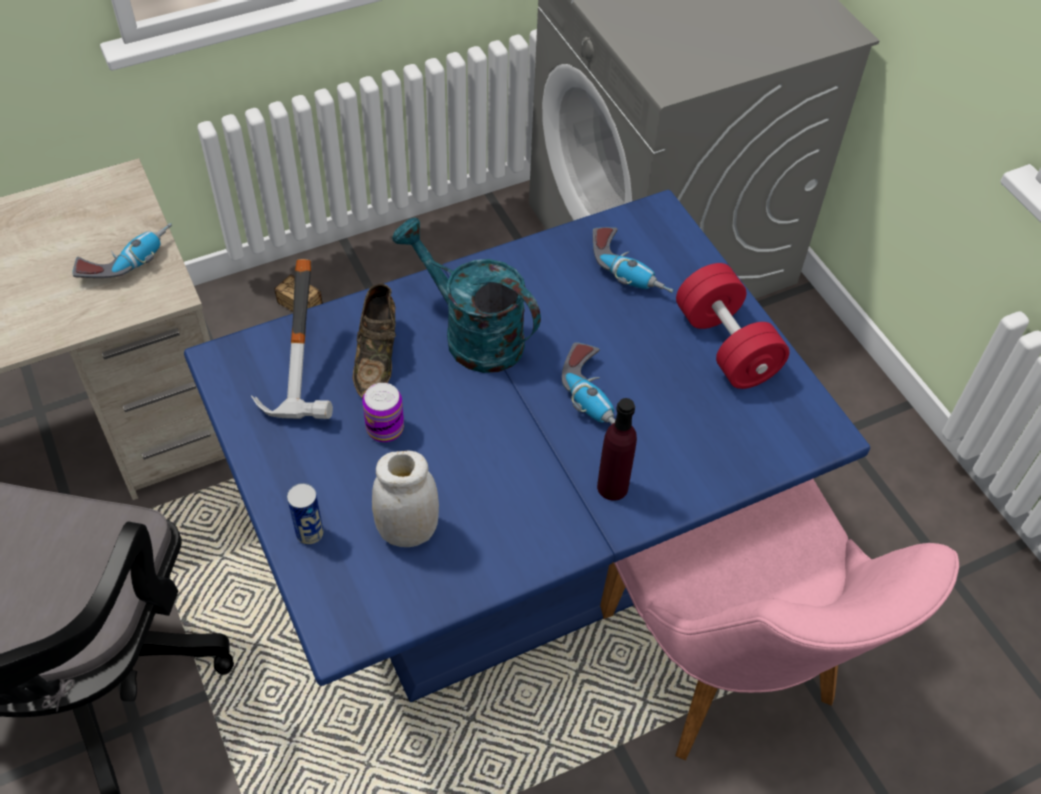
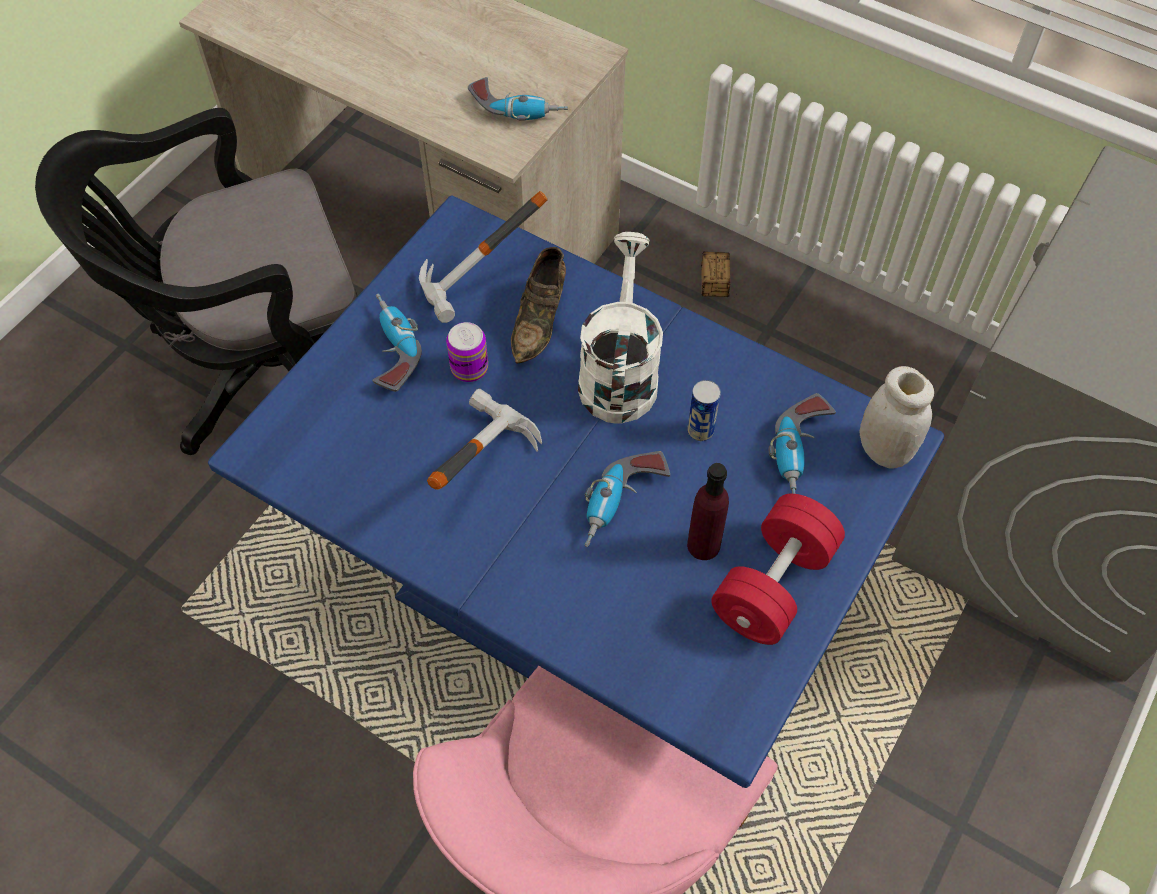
camera: 60 degrees right, 5 degrees up
can [287,483,324,545] -> can moved to [687,380,721,441]
brown shoe [353,283,396,399] -> brown shoe turned 45 degrees counterclockwise [511,247,566,364]
white jar [372,450,439,547] -> white jar moved to [860,366,934,469]
turquoise watering can [392,217,541,373] -> white watering can [578,232,663,423]
purple bottle [597,398,637,501] -> purple bottle moved to [687,463,729,560]
none -> power drill [372,294,422,392]
none -> hammer [427,389,542,490]

